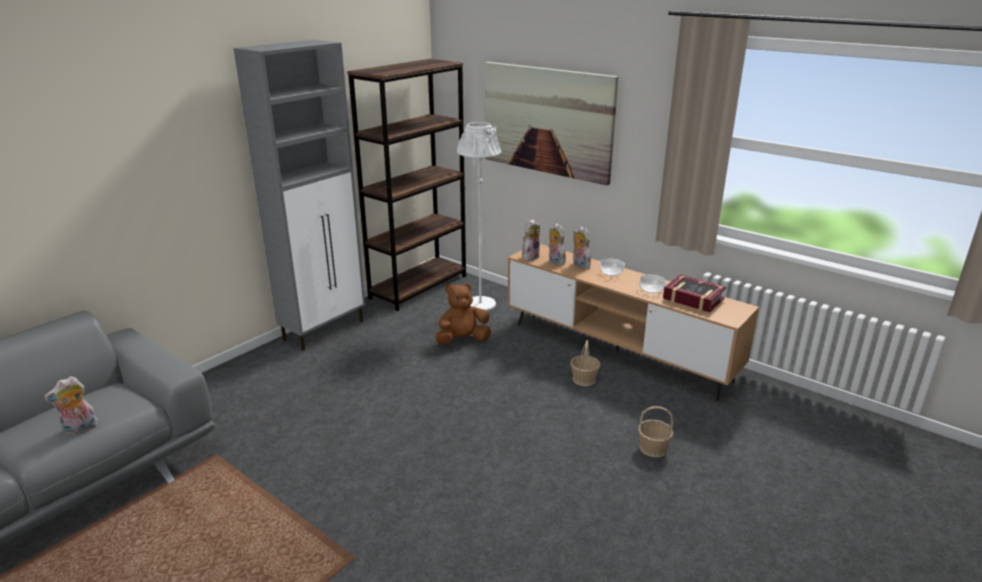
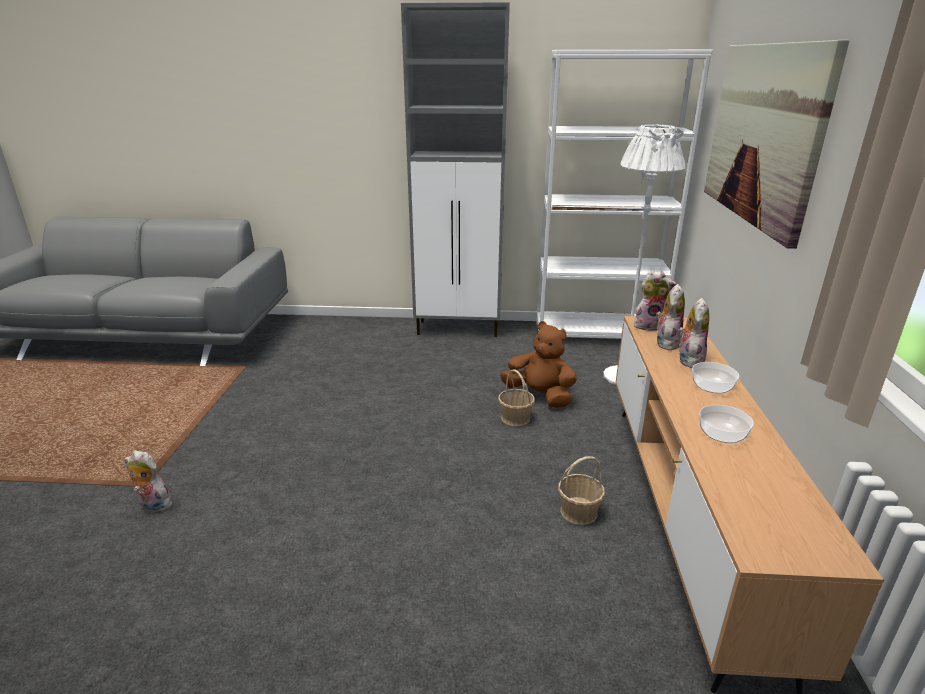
camera: 55 degrees right, 0 degrees up
plush toy [44,376,99,435] -> plush toy moved to [125,450,172,513]
brown bookcase [347,59,466,311] -> white bookcase [536,50,713,339]
basket [638,406,673,457] -> basket moved to [498,369,535,426]
book [663,275,726,312] -> none

